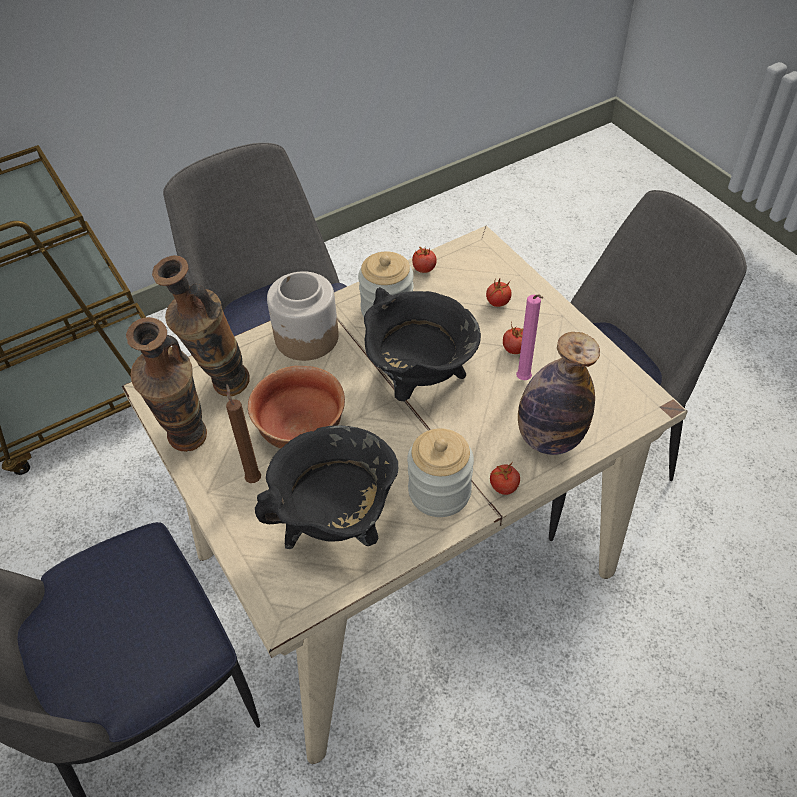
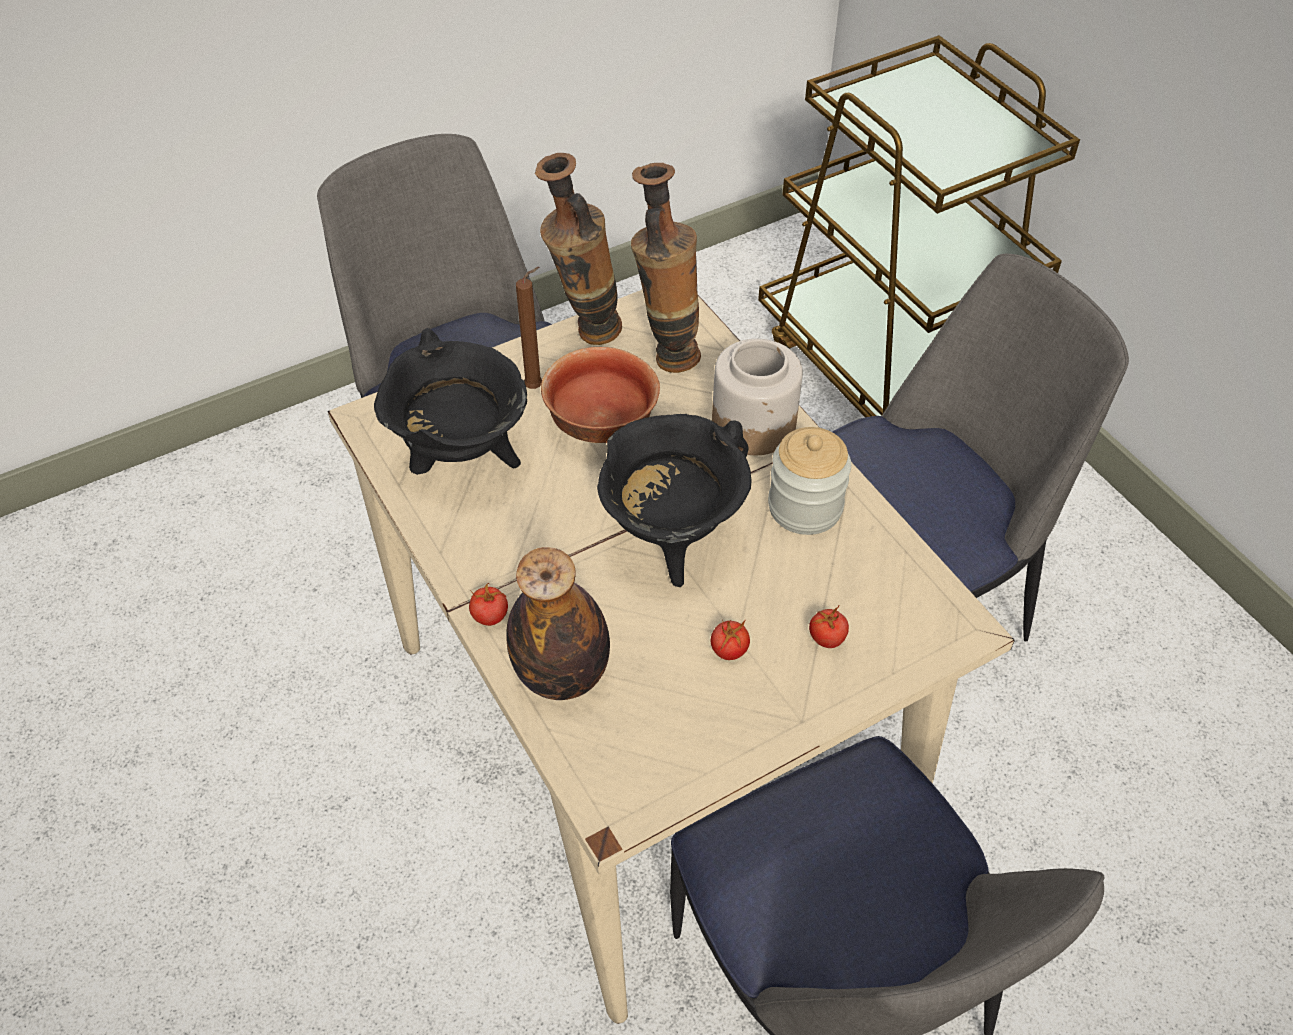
camera: 90 degrees right, 0 degrees up
jar [407,428,474,517] -> none
tomato [412,247,437,273] -> none
pink candle [516,295,543,380] -> none

